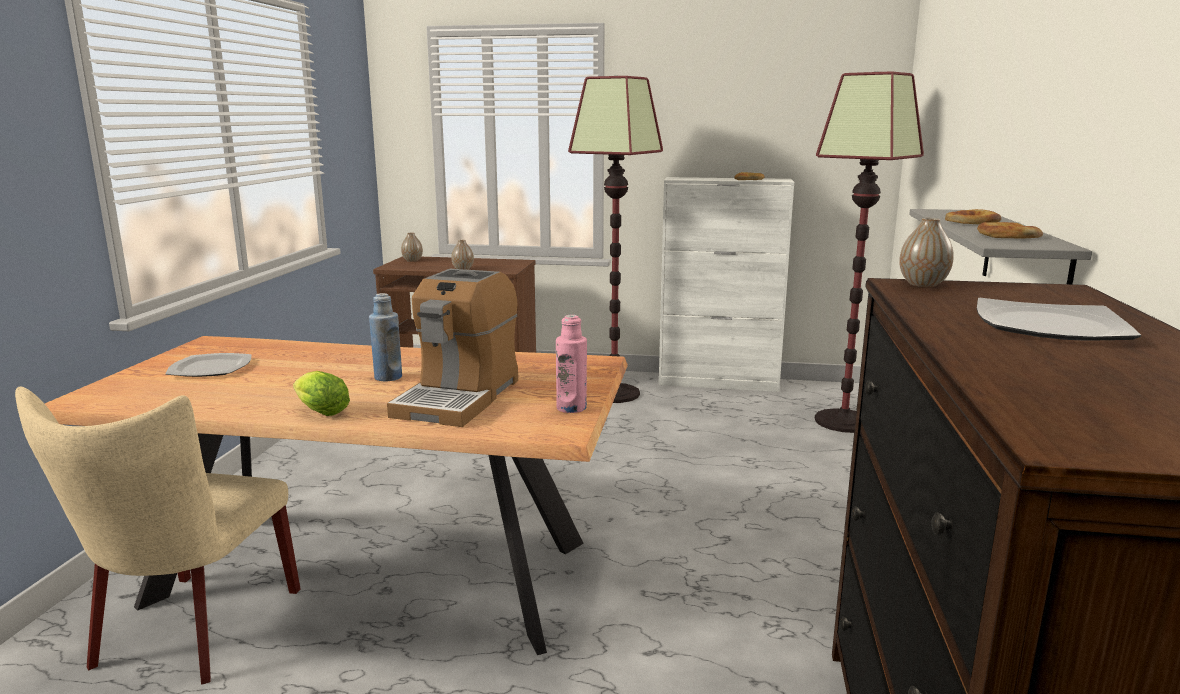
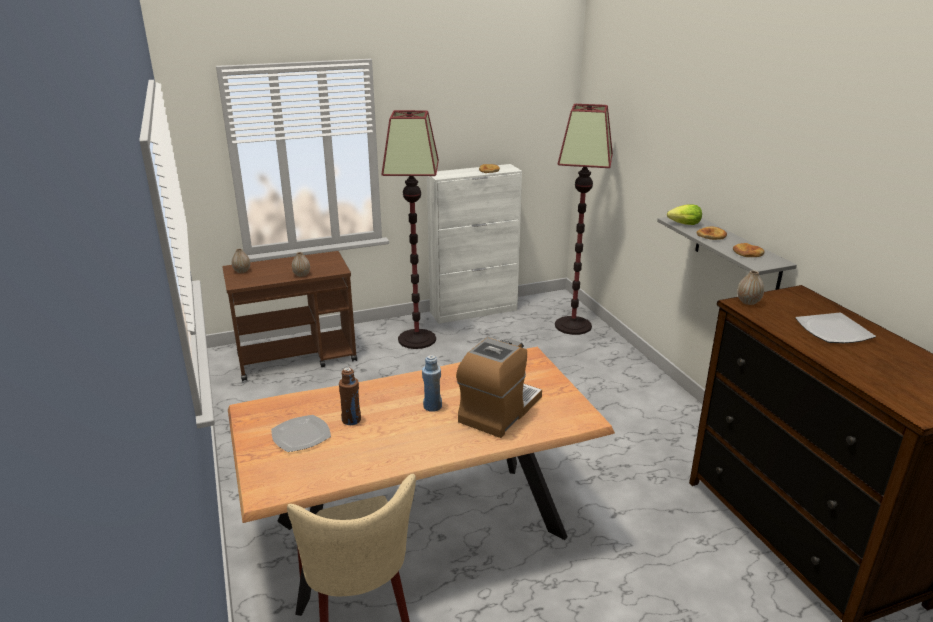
camera: 30 degrees left, 10 degrees up
lettuce [293,371,350,416] -> lettuce moved to [667,204,702,225]
coffee machine [387,269,518,427] -> coffee machine turned 135 degrees counterclockwise [456,338,542,438]
pink bottle [556,315,587,413] -> none
none -> brown bottle [339,367,361,425]

